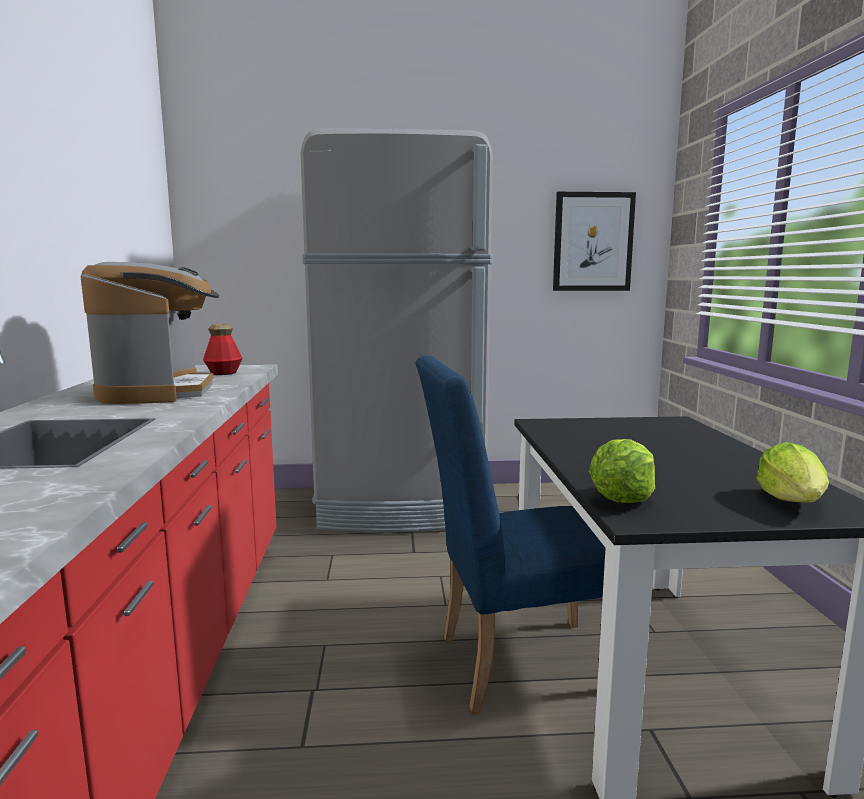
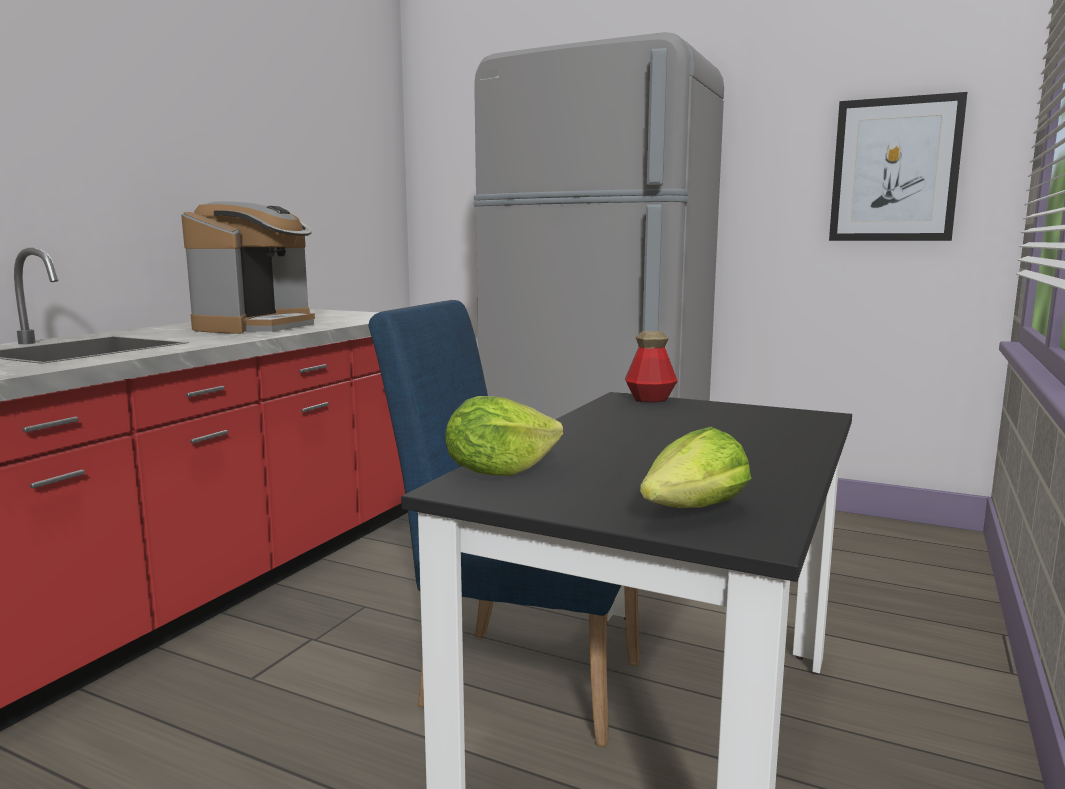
camera: 30 degrees right, 0 degrees up
bottle [203,324,243,375] -> bottle moved to [625,331,677,403]

